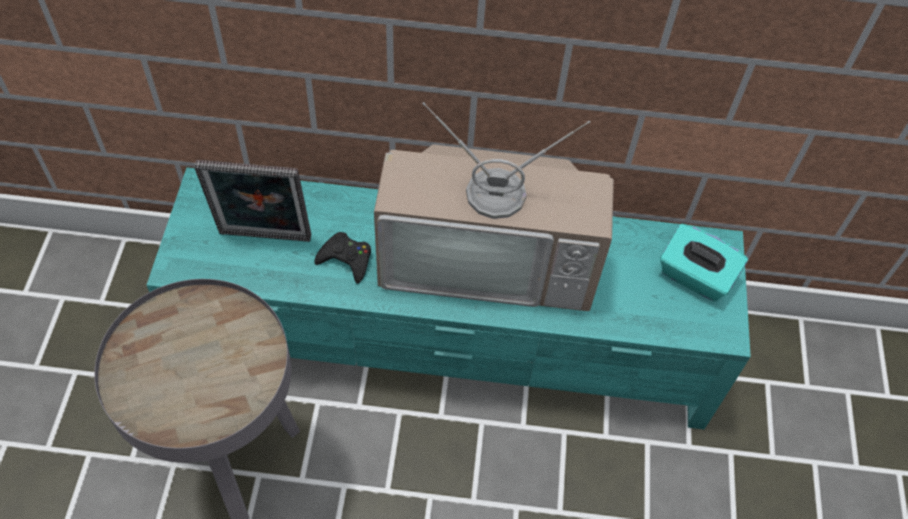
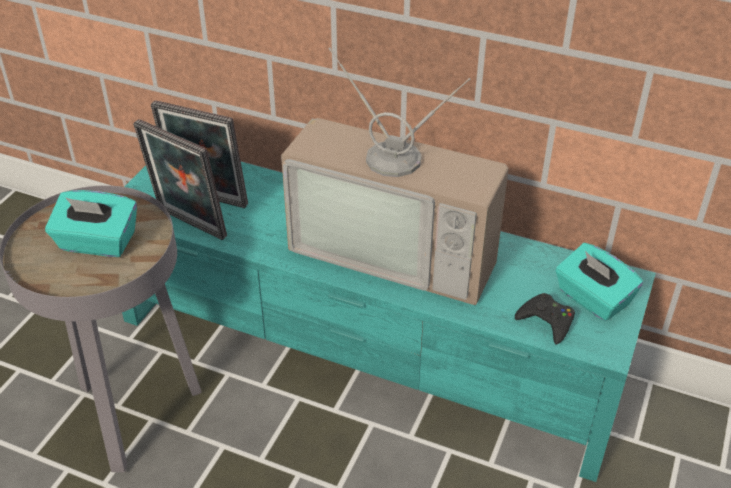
camera: 20 degrees right, 15 degrees down
black game controller [314,232,371,284] -> black game controller moved to [515,293,575,345]
none -> turquoise tissue box [45,190,137,257]
none -> picture frame [133,119,227,240]

